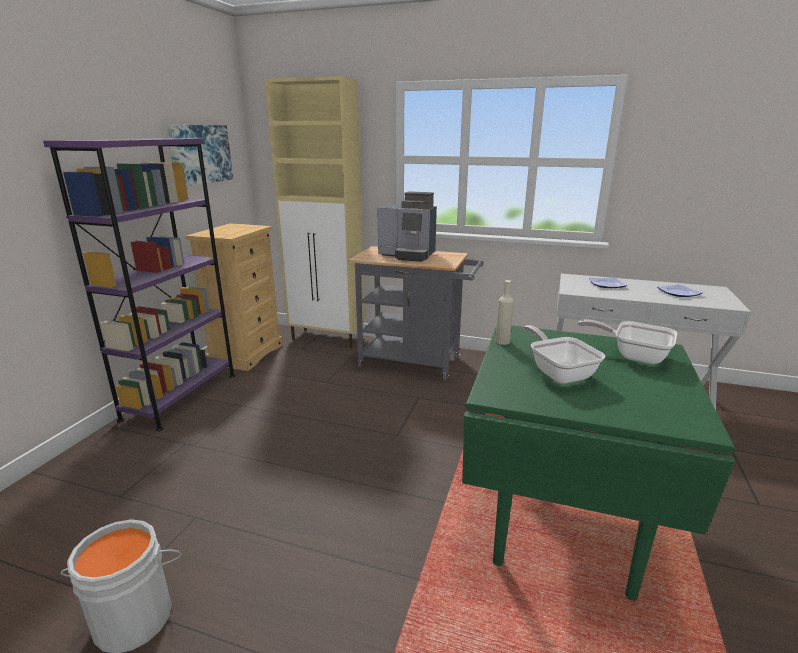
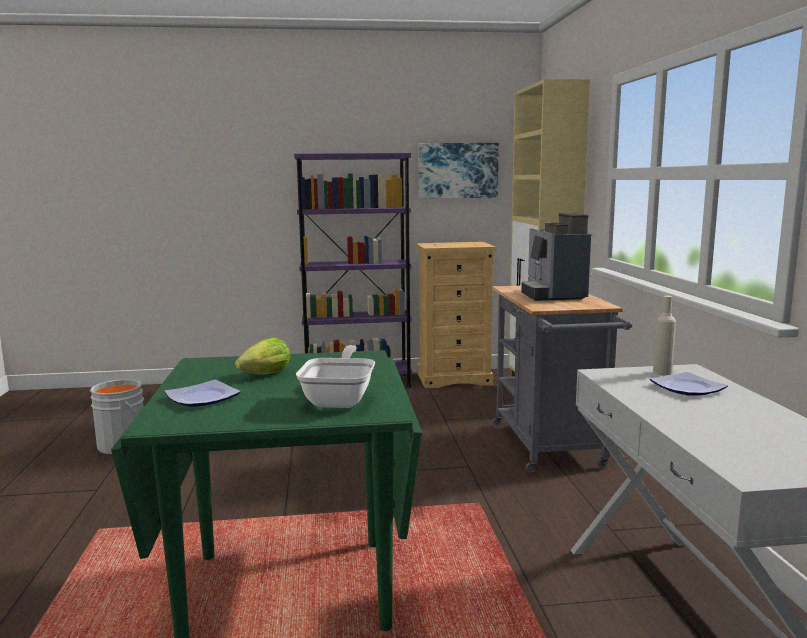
camera: 65 degrees right, 10 degrees down
beige bottle [495,280,514,345] -> beige bottle moved to [653,296,676,375]
frying pan [524,325,605,384] -> lettuce [235,337,291,375]
plate [657,284,703,297] -> plate moved to [164,379,241,407]

